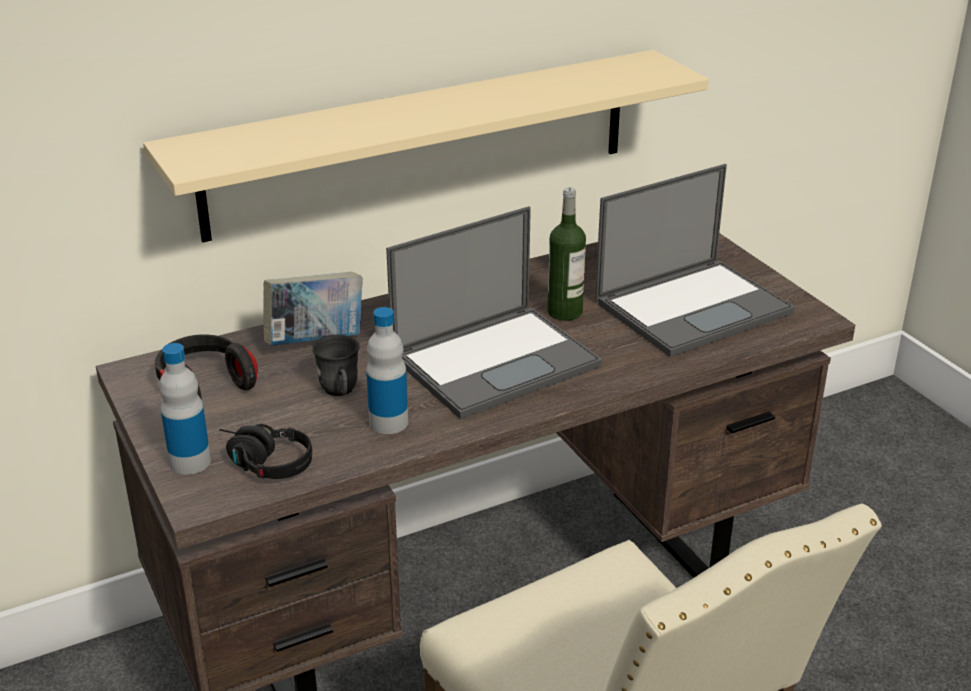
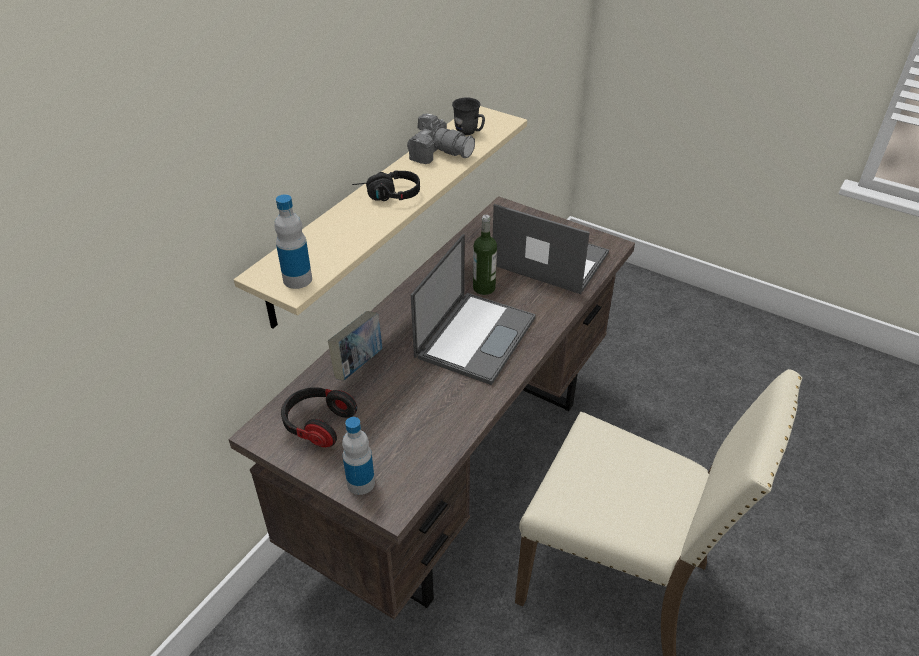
camera: 30 degrees left, 10 degrees up
black headphones [219,424,312,479] -> black headphones moved to [352,170,420,201]
grey mug [312,334,360,396] -> grey mug moved to [452,97,485,135]
bottle [366,307,408,434] -> bottle moved to [274,194,312,289]
laptop [595,164,795,357] -> laptop turned 90 degrees counterclockwise [493,204,609,294]
none -> camera [407,114,475,164]

